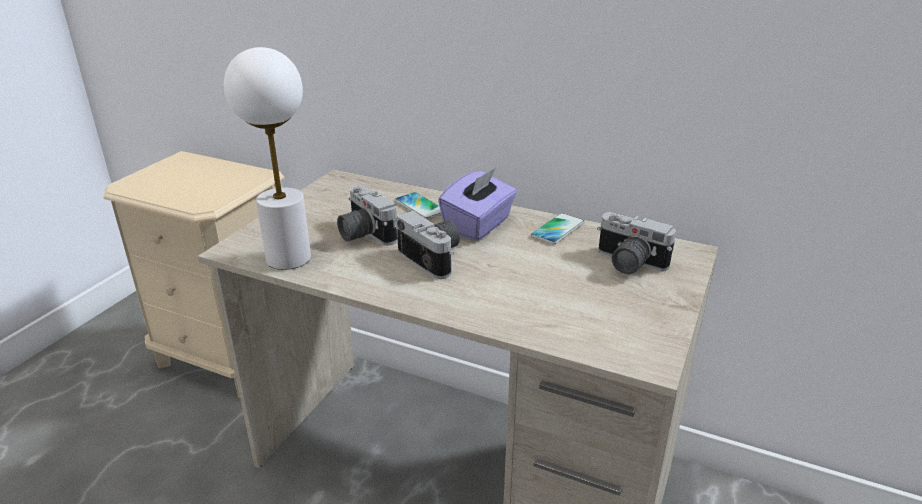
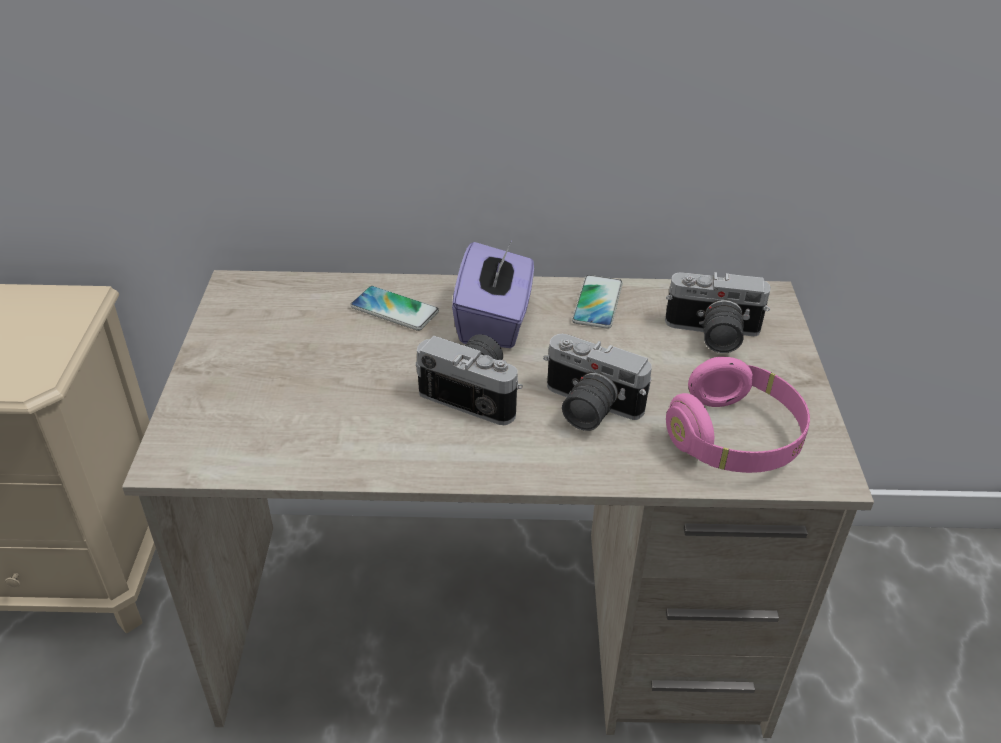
camera: 25 degrees left, 10 degrees up
white table lamp [224,47,311,270] -> none
camera [337,186,398,246] -> camera moved to [543,334,652,431]
none -> pink headphones [666,357,810,473]

